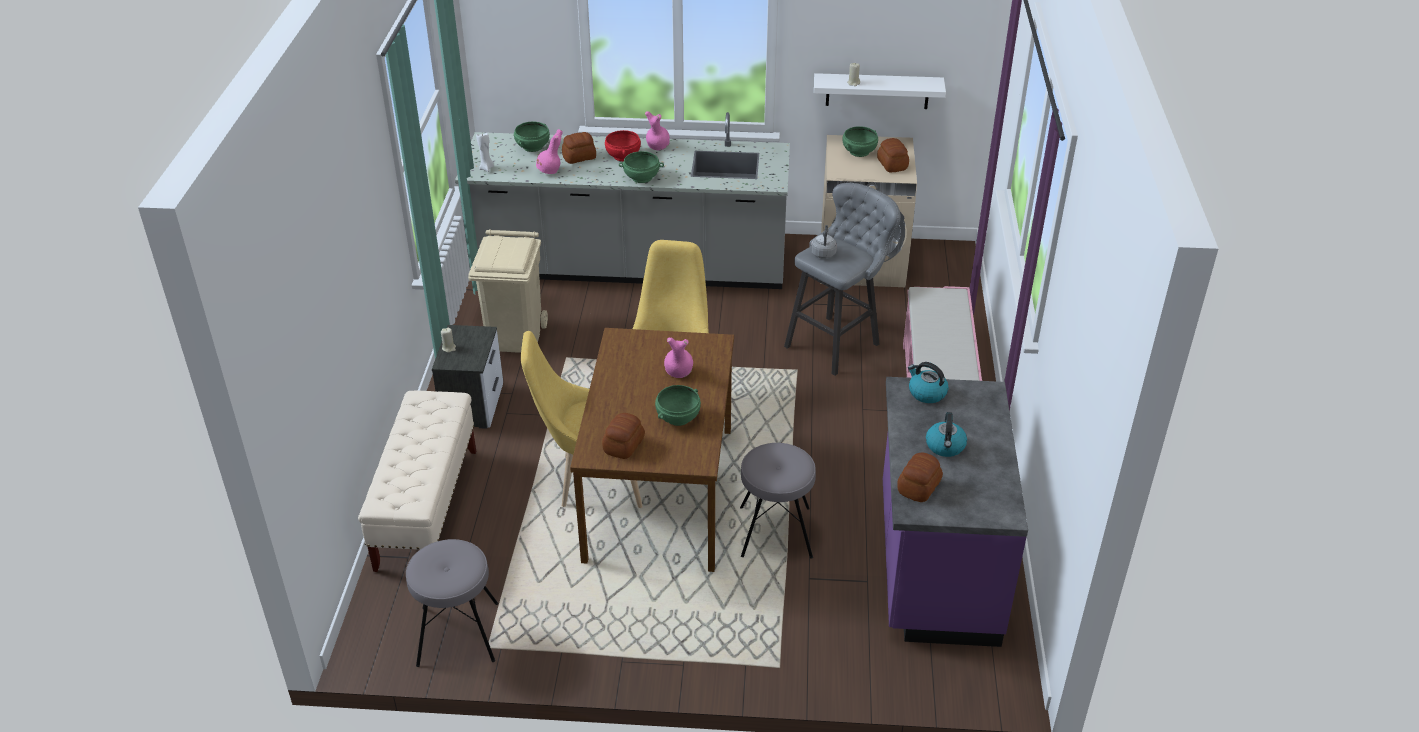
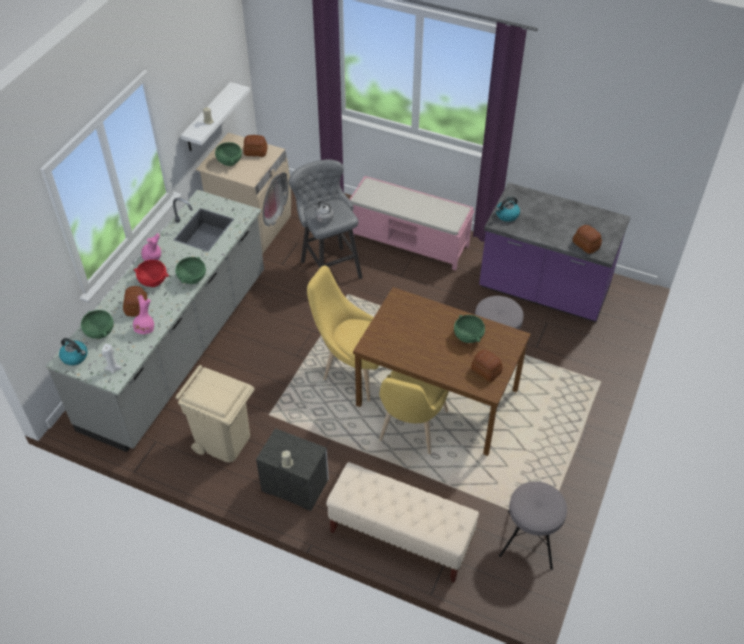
camera: 70 degrees left, 10 degrees up
pink vase [664,338,693,378] -> none
kettle [926,412,967,457] -> kettle moved to [59,338,88,365]

